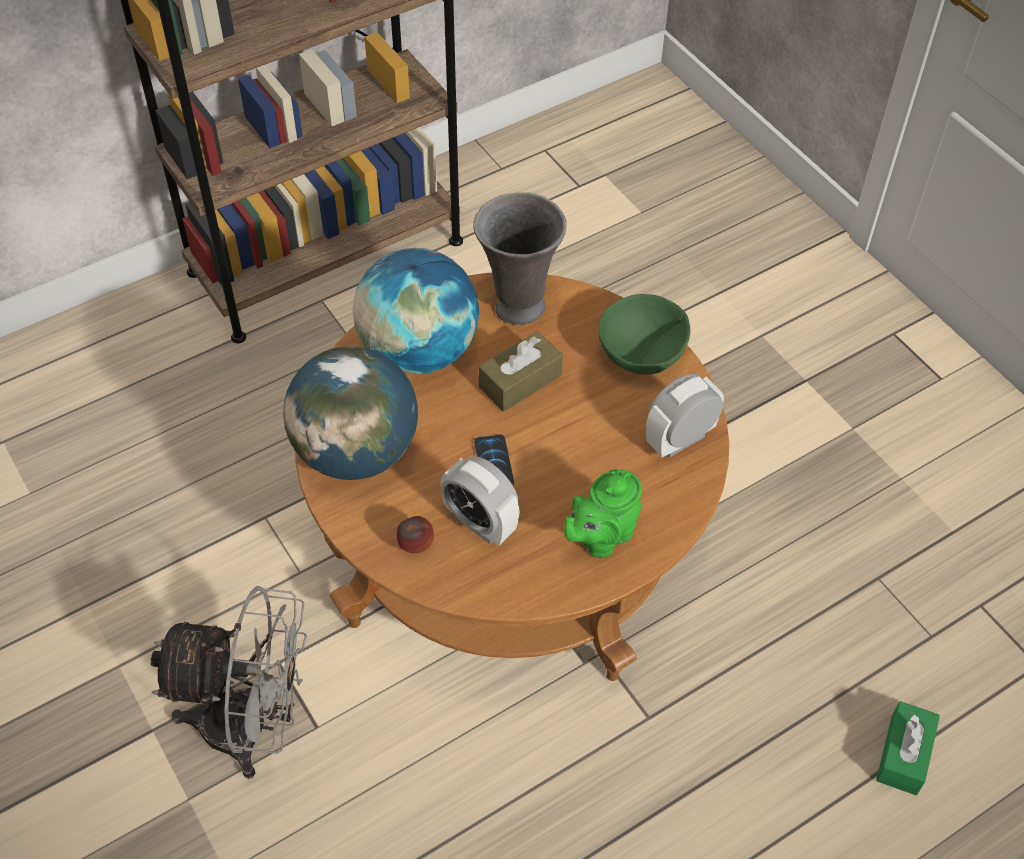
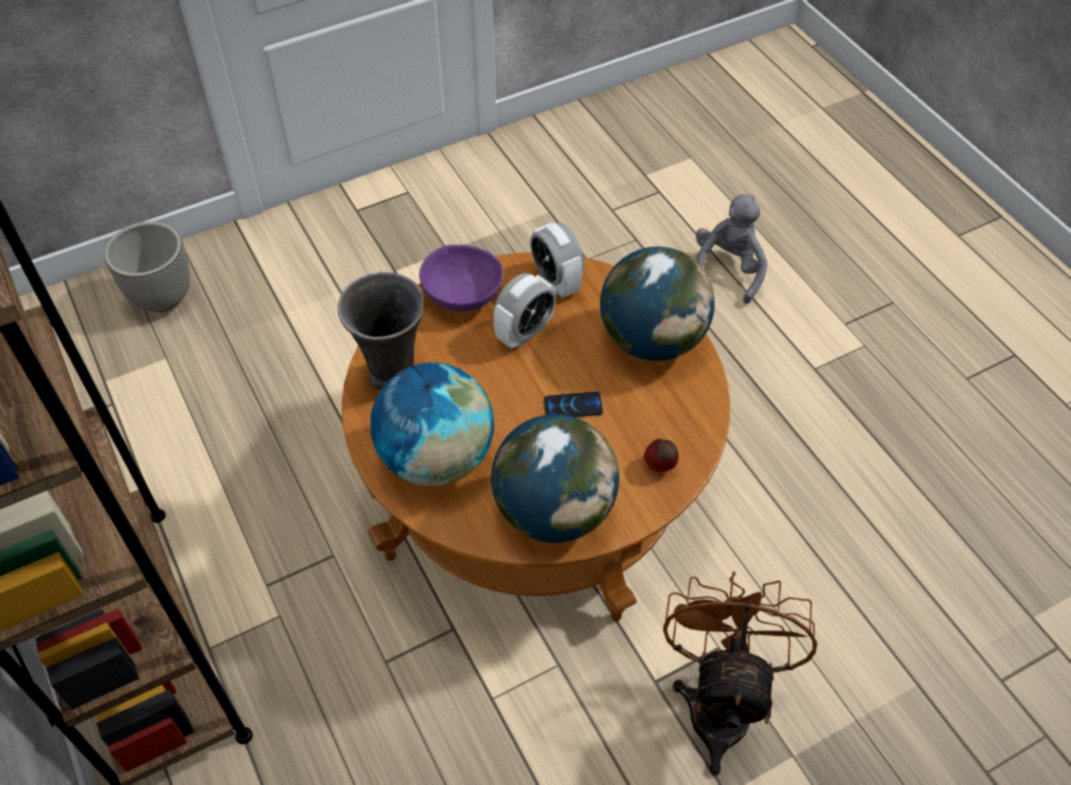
camera: 85 degrees left, 0 degrees up
grey fan [151,586,307,779] -> brown fan [663,571,817,775]
alarm clock [440,456,520,546] -> alarm clock moved to [493,273,556,349]
brown tissue box [479,331,563,412] -> none
green teapot [564,469,642,558] -> globe [600,246,715,361]
green bowl [598,294,690,375] -> purple bowl [419,245,503,311]
green tissue box [876,701,940,795] -> grey plush toy [696,194,768,304]
none -> planter [104,221,190,312]

